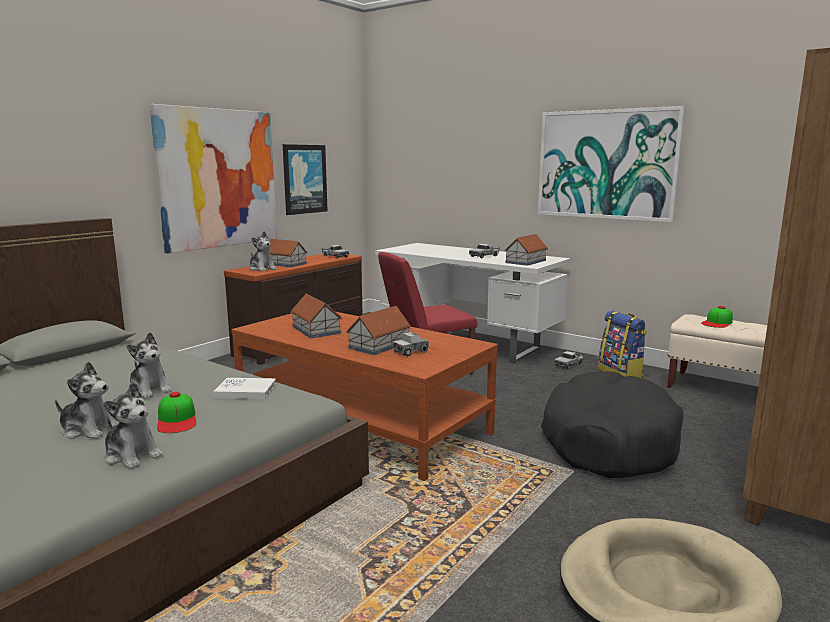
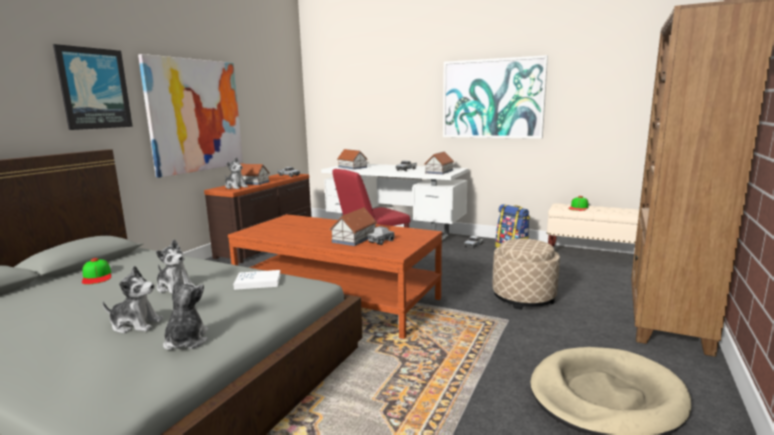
camera: 10 degrees left, 0 degrees up
plush toy [104,382,163,469] -> plush toy turned 120 degrees counterclockwise [163,277,208,350]
cap [157,392,196,433] -> cap moved to [82,258,111,284]
picture [283,144,328,215] -> picture moved to [53,44,133,130]
toy house [290,294,342,338] -> toy house moved to [337,149,368,170]
black dog bed [541,371,684,478] -> beige ottoman [493,239,560,310]

